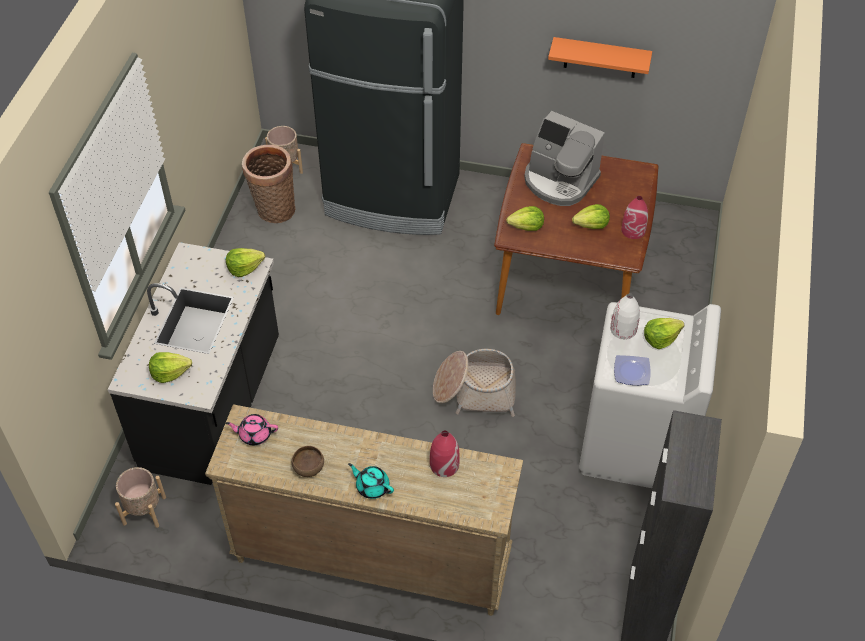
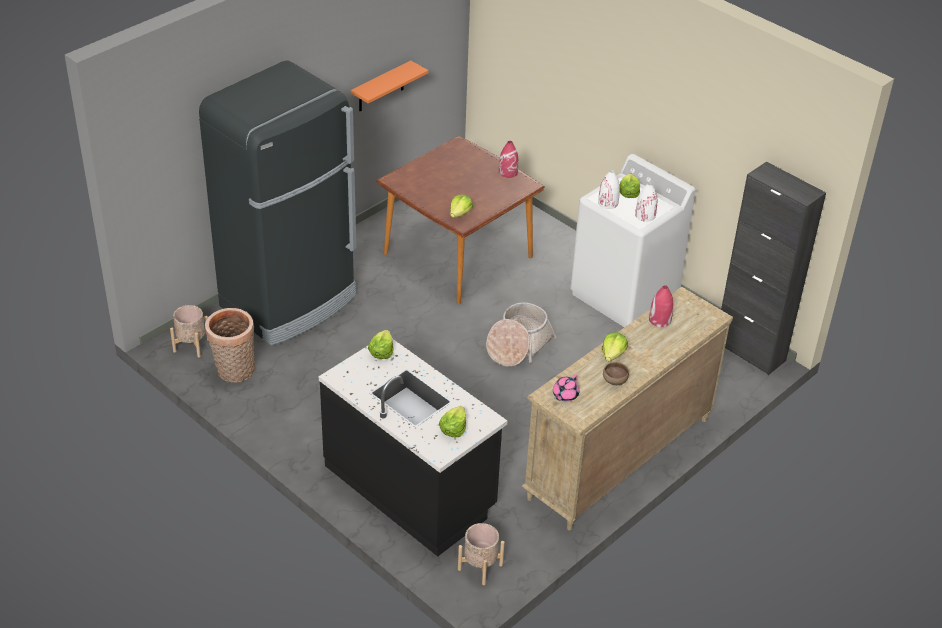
camera: 60 degrees left, 10 degrees down
turquoise teapot [348,463,394,499] -> none
coffee machine [524,111,605,206] -> none
lettuce [572,204,610,229] -> lettuce moved to [602,332,628,361]
plate [614,355,651,385] -> white vase [635,182,657,222]

